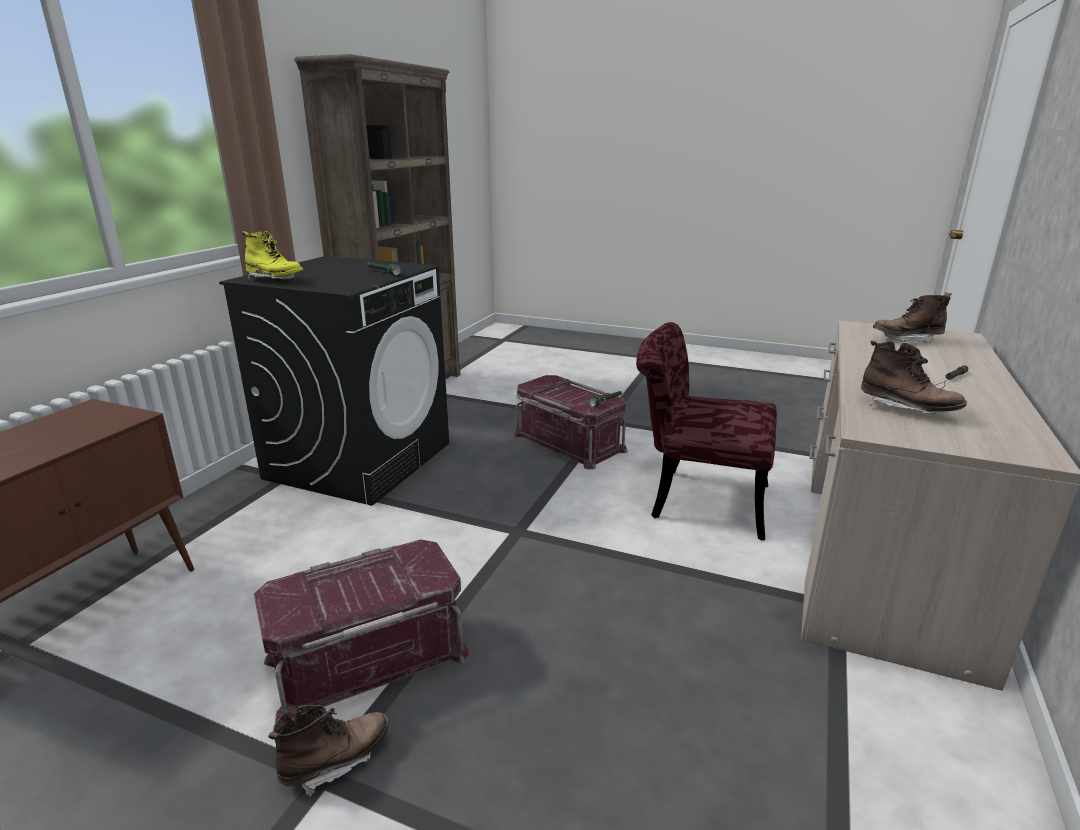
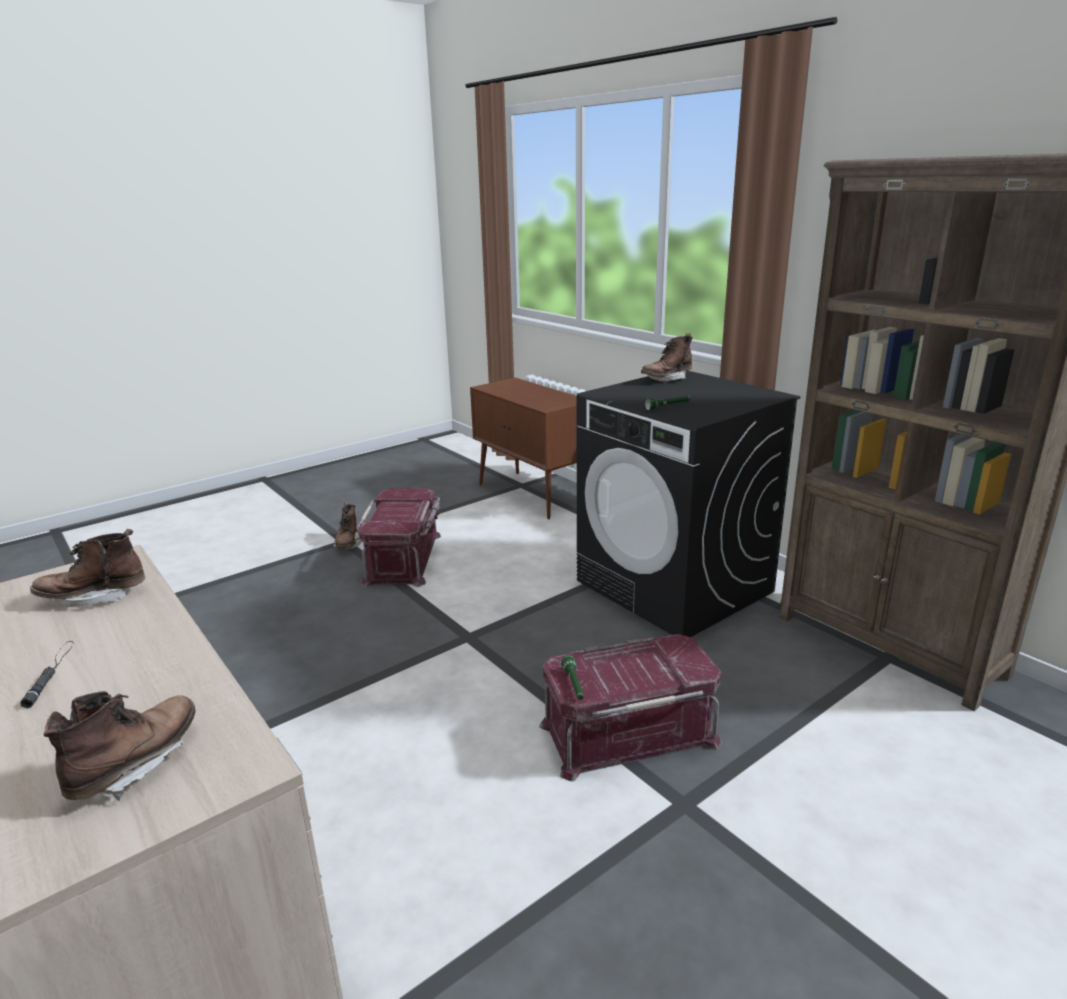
camera: 120 degrees right, 0 degrees up
yellow boot [242,231,303,280] -> brown boot [641,333,693,382]
red chair [636,322,777,540] -> none

